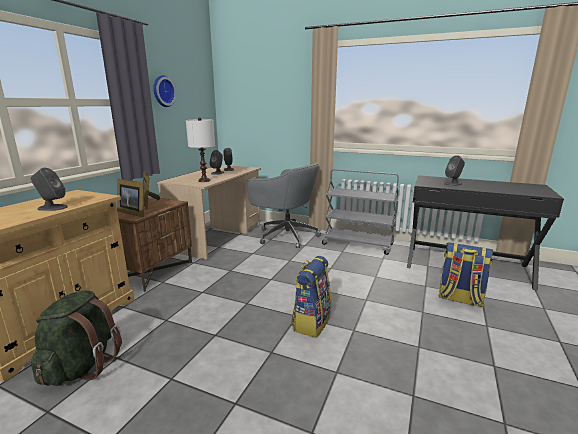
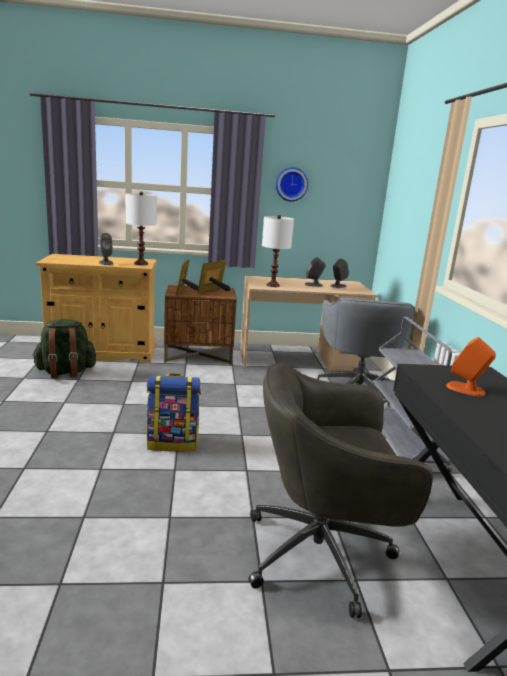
camera: 60 degrees right, 0 degrees up
backpack [439,242,493,308] -> grey office chair [249,363,433,618]
grey speaker [444,155,465,186] -> orange speaker [446,337,496,396]
none -> white table lamp [125,192,157,265]

